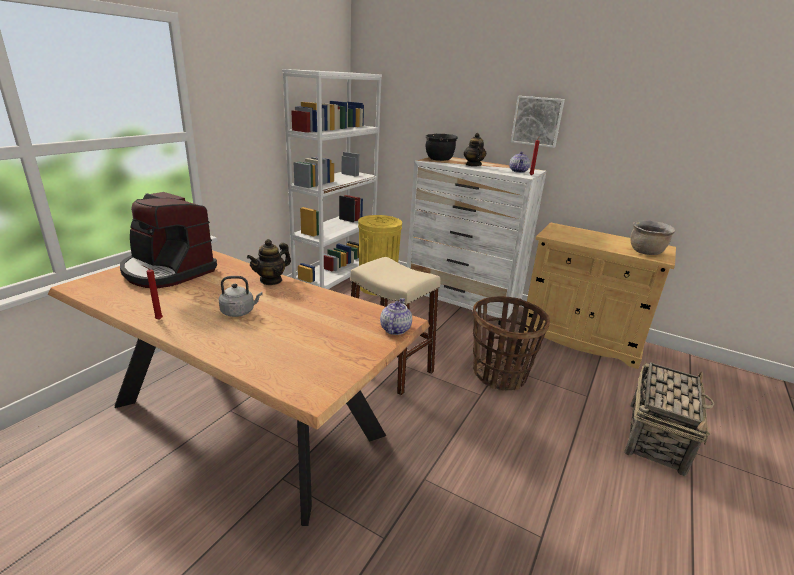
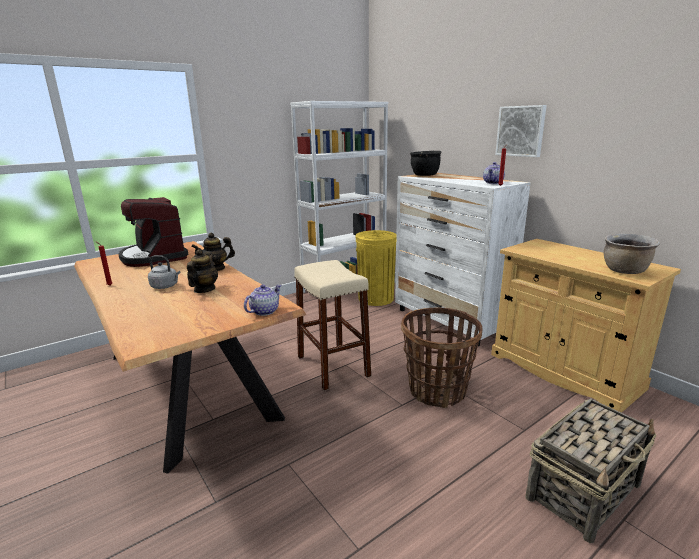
camera: 25 degrees right, 5 degrees down
teapot [464,133,486,166] -> teapot moved to [187,249,218,293]

